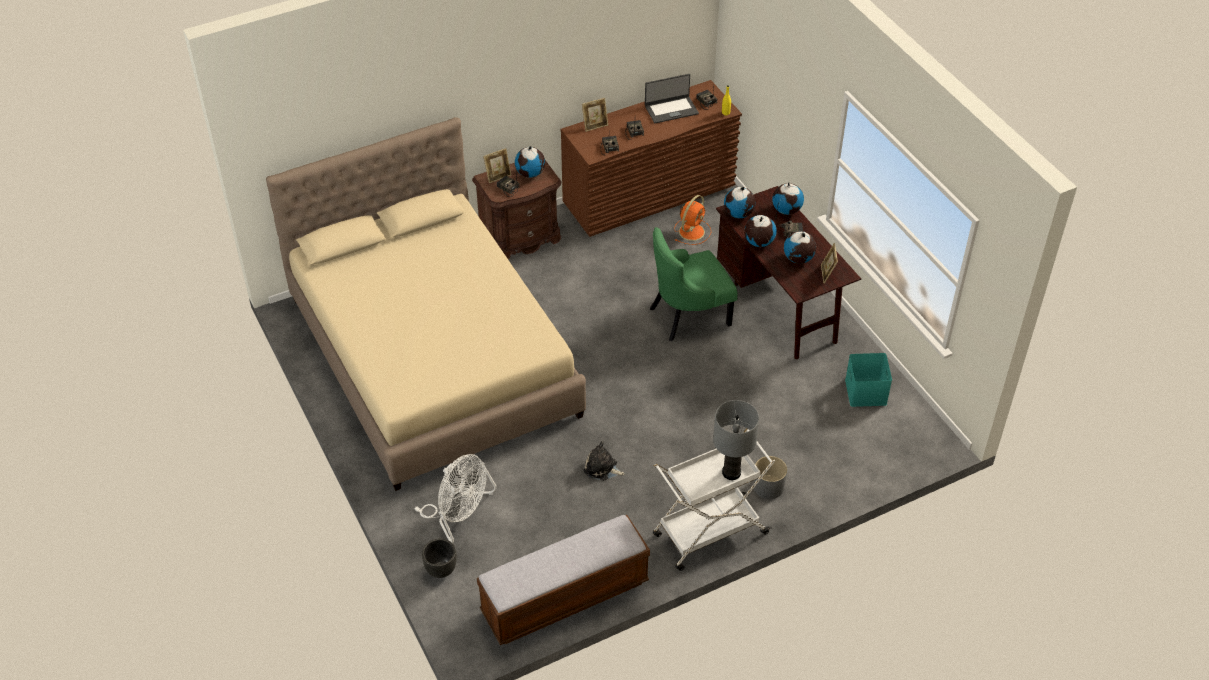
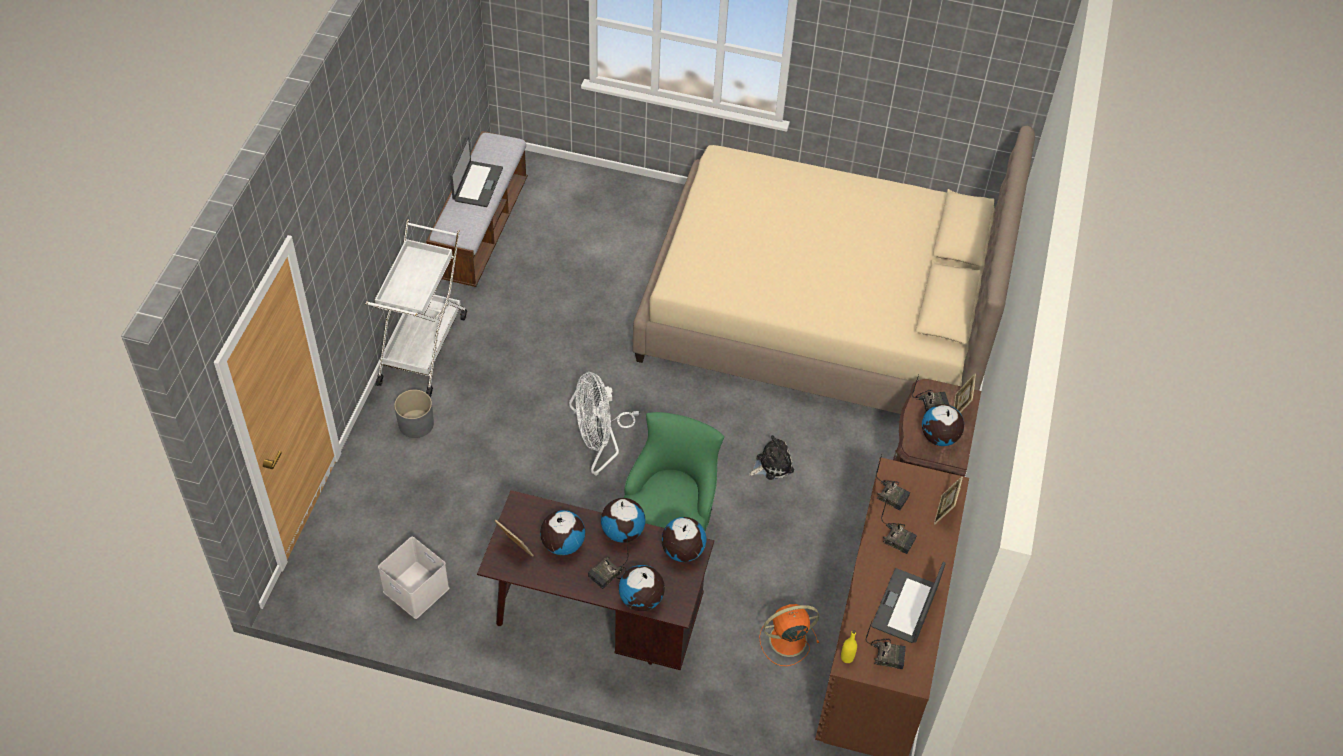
camera: 130 degrees right, 5 degrees up
white fan [414,454,496,543] -> white fan moved to [569,372,641,476]
black planter [422,538,457,578] -> none
plush toy [584,441,625,481] -> plush toy moved to [749,435,794,480]
orange fan [674,195,711,245] -> orange fan turned 90 degrees clockwise [759,604,819,666]
grey table lamp [713,400,759,480] -> none
turquoise storage box [845,353,892,407] -> white storage box [378,537,449,619]
none -> laptop [450,136,503,207]

